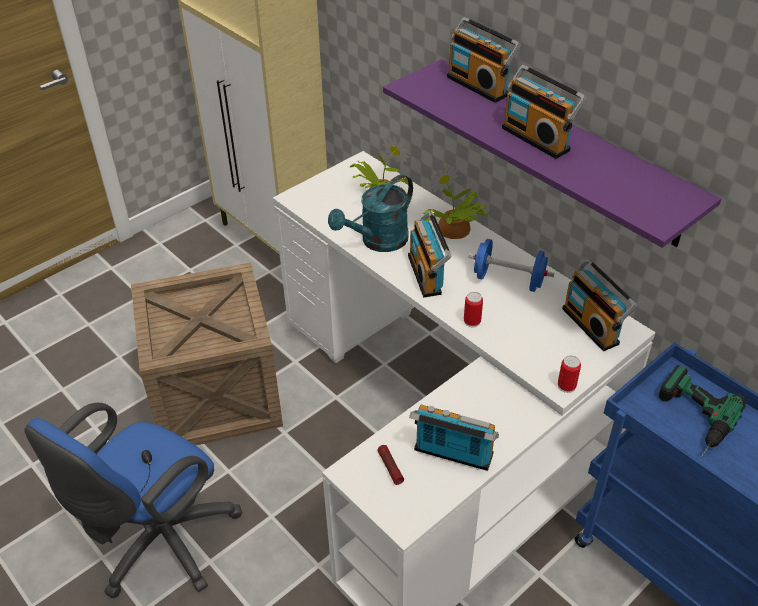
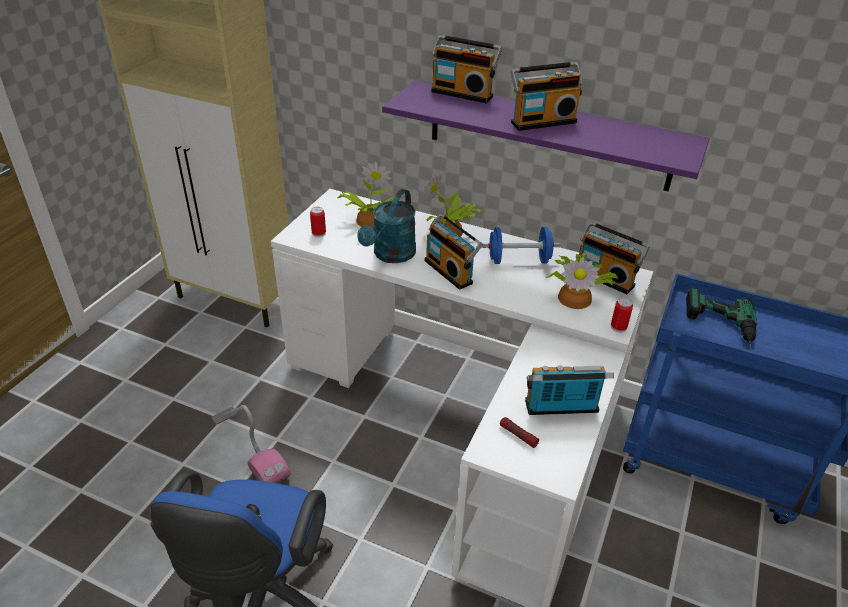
camera: 25 degrees left, 5 degrees down
crate [131,263,283,445] -> vacuum cleaner [212,405,290,483]
can [464,292,483,327] -> can moved to [310,207,326,237]
radio [502,65,587,159] -> radio turned 45 degrees counterclockwise [510,62,583,131]
none -> potted plant [546,253,618,309]

